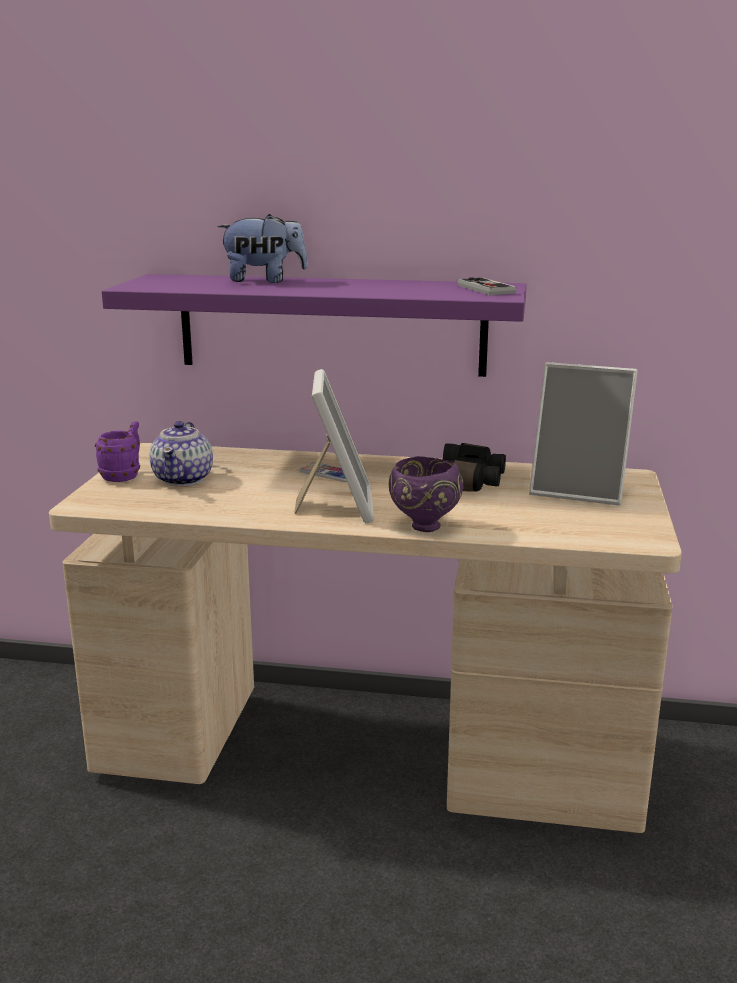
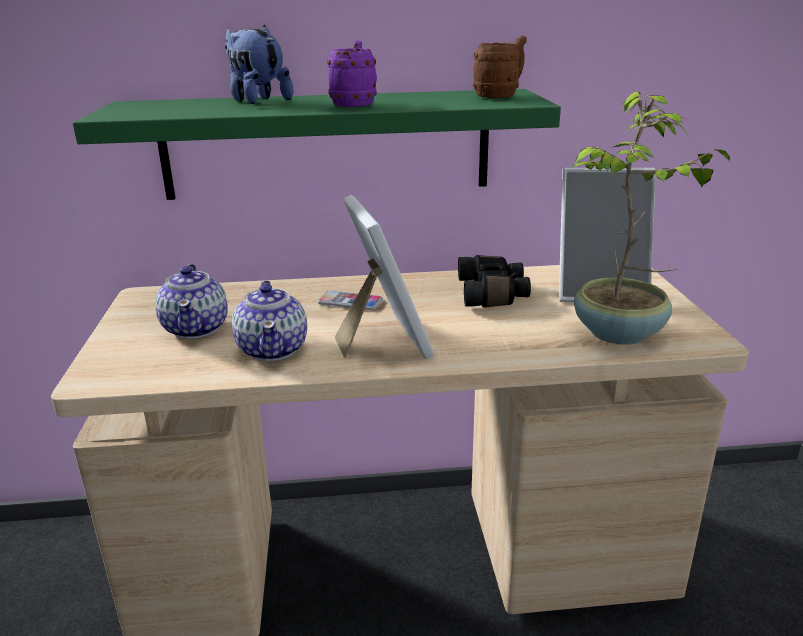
camera: 15 degrees left, 5 degrees up
purple mug [95,421,140,482] -> purple mug moved to [327,40,377,107]
purple shelf [102,274,527,377] -> green shelf [73,89,561,200]
plush toy [217,214,308,283] -> plush toy turned 105 degrees counterclockwise [225,25,293,104]
purple bowl [389,456,464,532] -> none
game controller [458,277,516,295] -> brown mug [473,36,527,98]
none -> teapot [232,280,307,361]
none -> potted plant [571,92,730,345]

